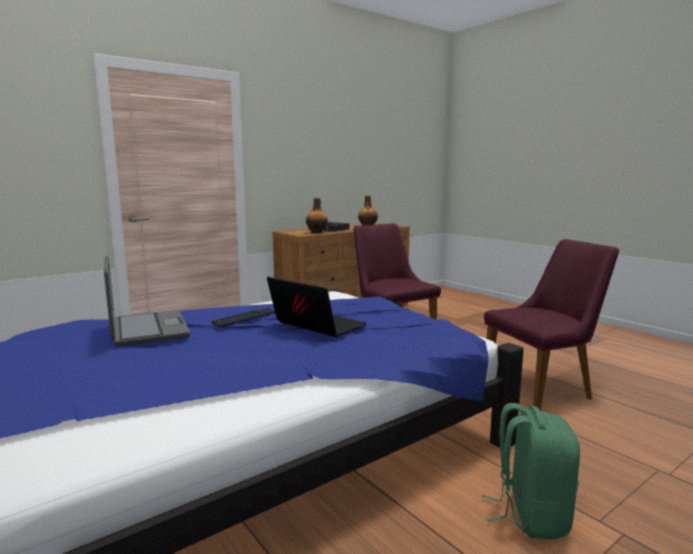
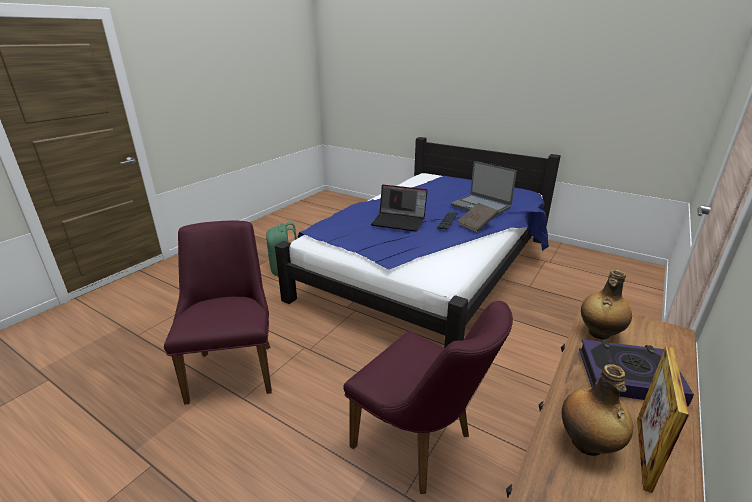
camera: 160 degrees right, 15 degrees up
purple chair [484,239,619,411] -> purple chair turned 120 degrees clockwise [164,220,272,405]
none -> brown book [458,203,498,232]
none -> picture frame [637,346,689,493]

